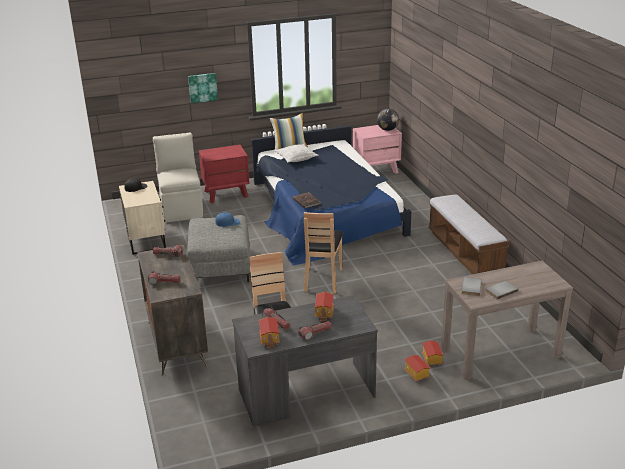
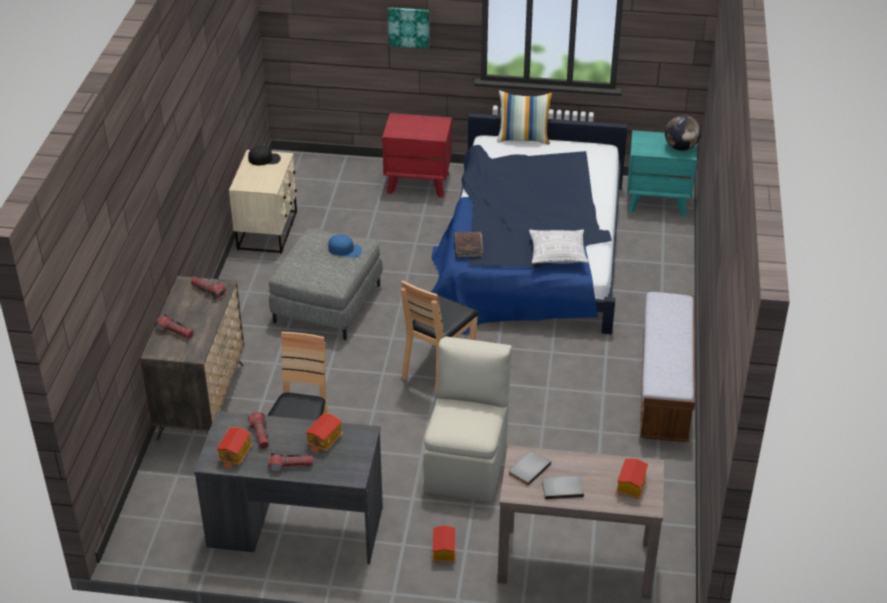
camera: 25 degrees right, 10 degrees up
beige chair [153,133,203,222] -> beige chair moved to [423,336,512,502]
pillow [274,144,319,163] -> pillow moved to [529,229,589,264]
pink nightstand [353,125,402,174] -> turquoise nightstand [627,130,697,217]
toy house [422,340,443,366] -> toy house moved to [616,459,648,499]

